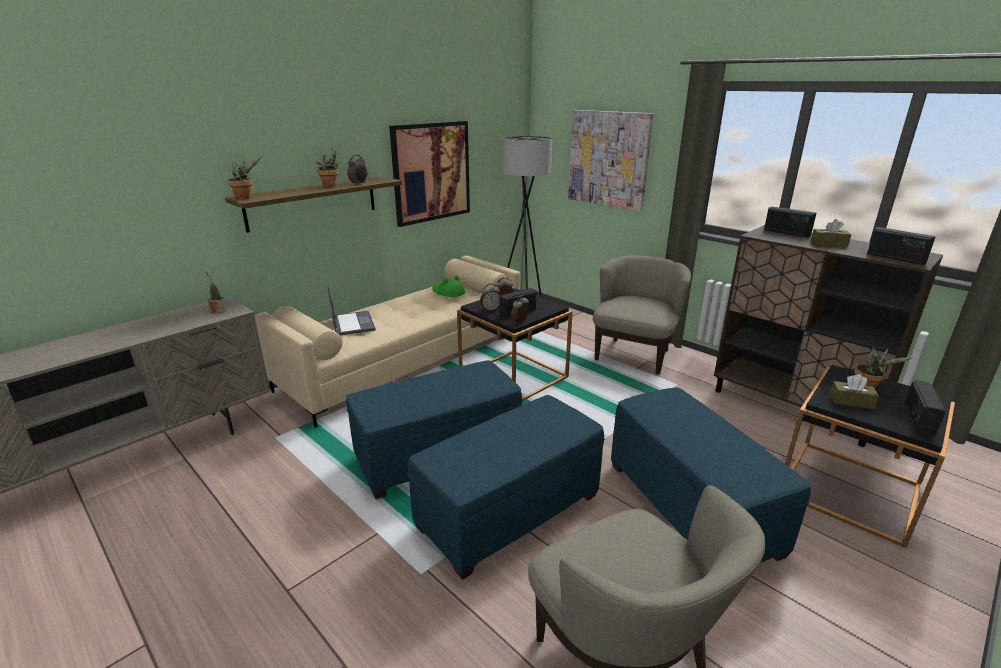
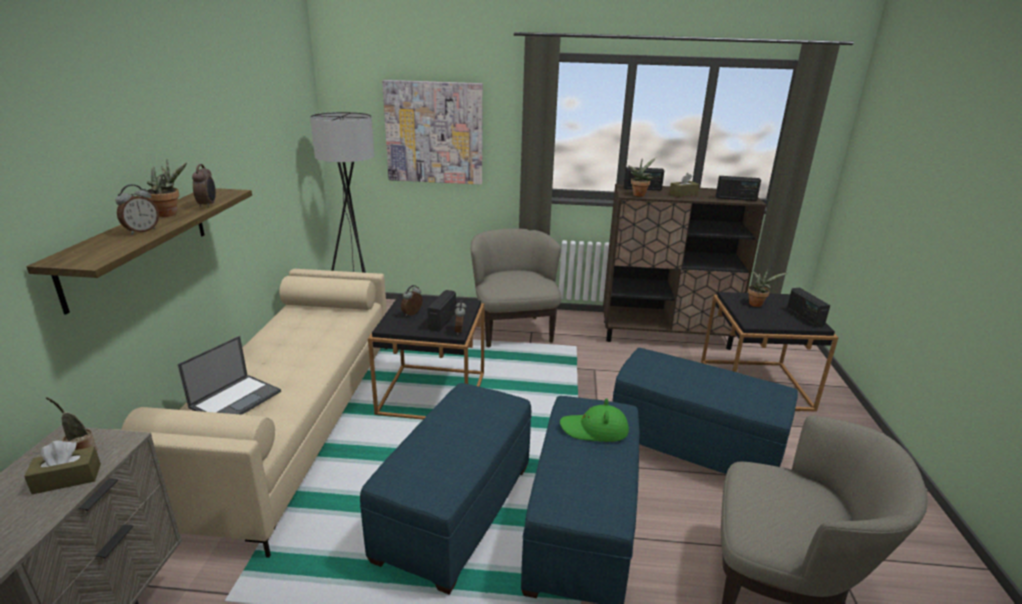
camera: 40 degrees left, 0 degrees up
potted plant [228,156,262,199] -> potted plant moved to [628,158,656,197]
laptop [328,285,376,336] -> laptop turned 90 degrees clockwise [178,336,281,415]
picture [389,121,470,227] -> none
green hat [432,276,465,297] -> green hat moved to [560,398,629,442]
alarm clock [480,283,501,311] -> alarm clock moved to [115,185,159,235]
brown tissue box [830,374,879,409] -> brown tissue box moved to [24,441,101,494]

